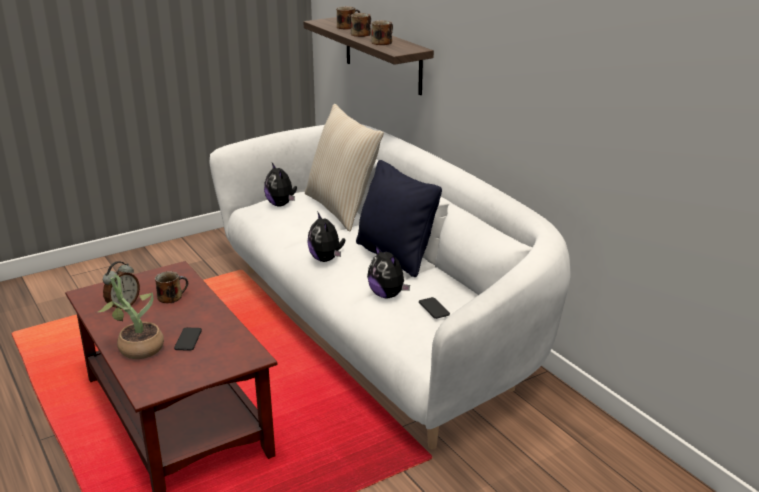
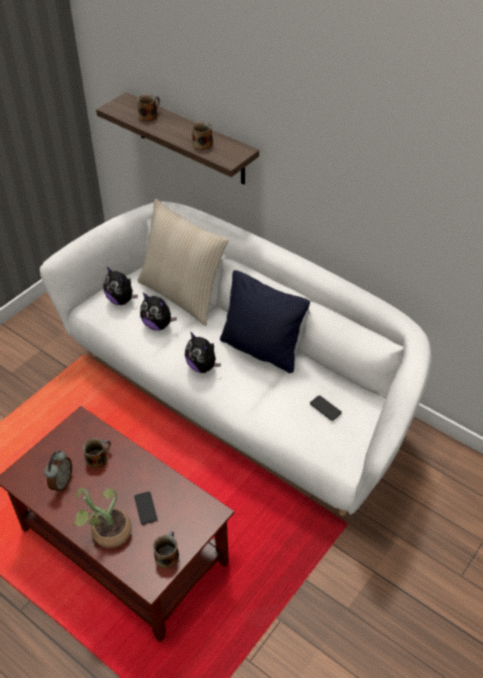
camera: 20 degrees left, 20 degrees up
mug [351,13,371,37] -> mug moved to [153,531,179,568]
plush toy [367,245,410,298] -> plush toy moved to [140,293,177,330]

